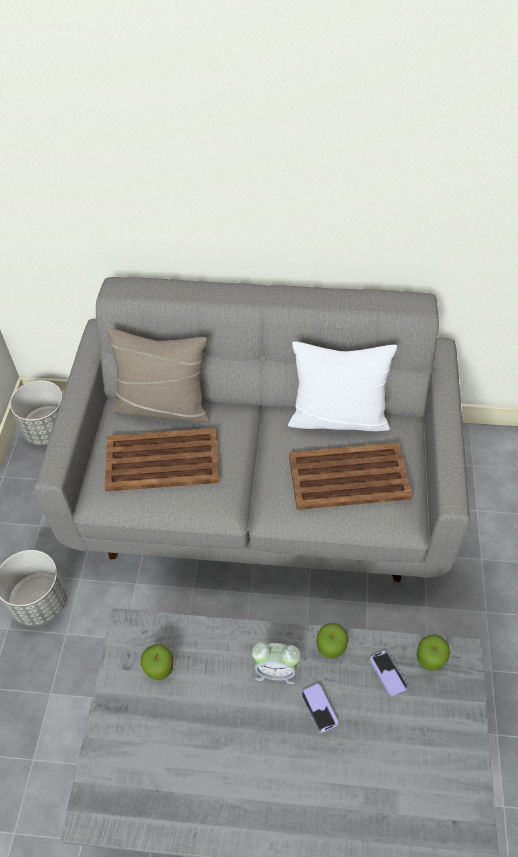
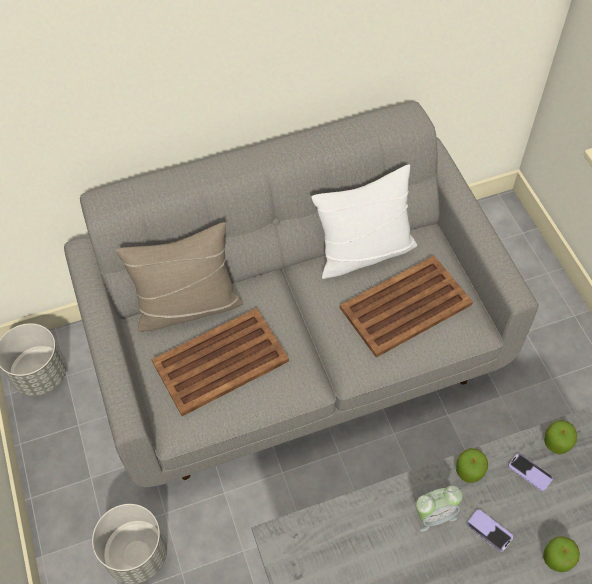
camera: 25 degrees left, 5 degrees up
apple [141,644,173,680] -> apple moved to [543,536,580,572]

